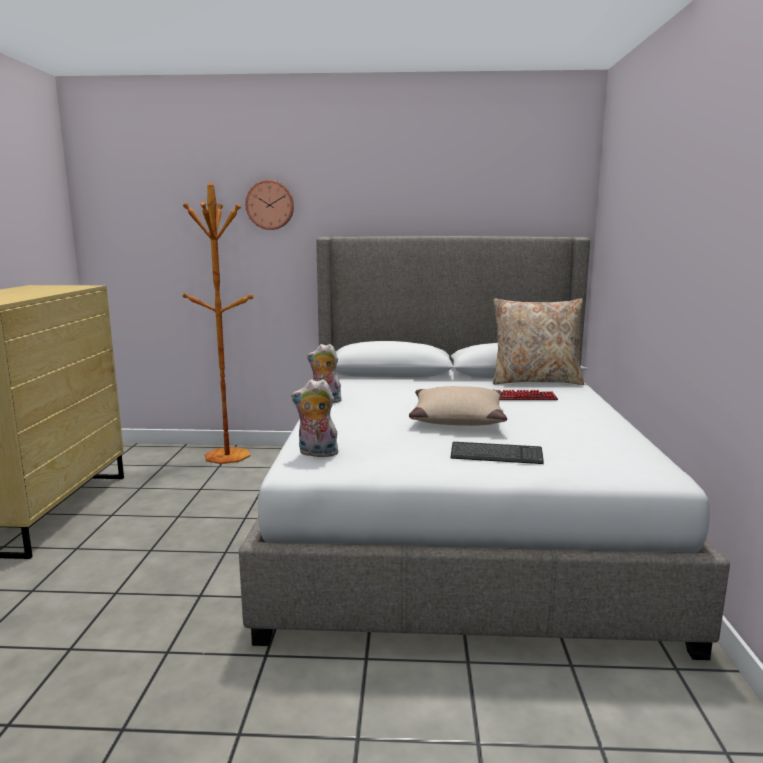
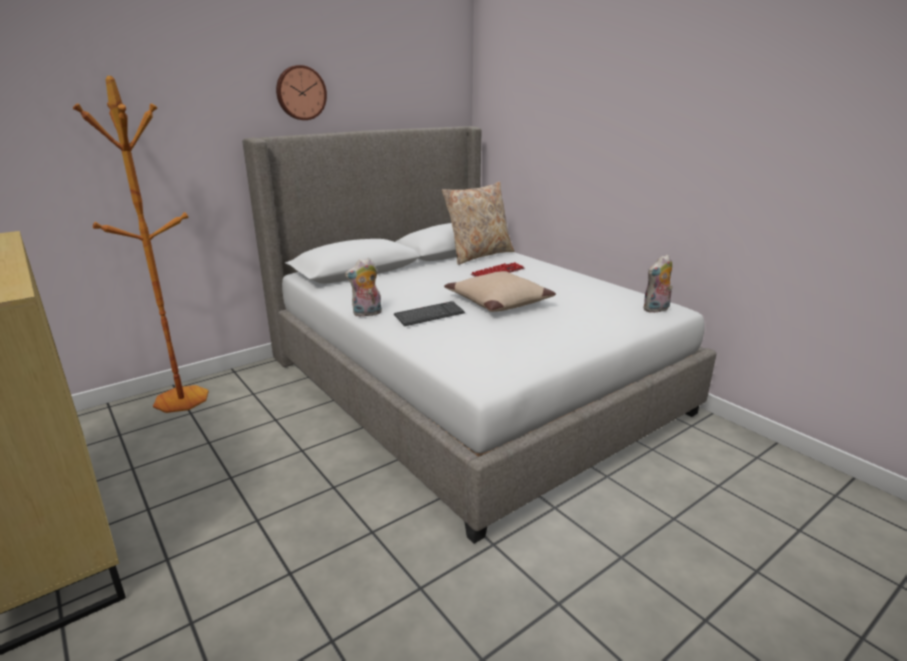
camera: 40 degrees left, 10 degrees up
wall clock [245,180,294,230] -> wall clock moved to [276,65,327,120]
plush toy [291,379,338,457] -> plush toy moved to [643,254,672,313]
keyboard [450,442,544,464] -> keyboard moved to [394,301,465,326]

